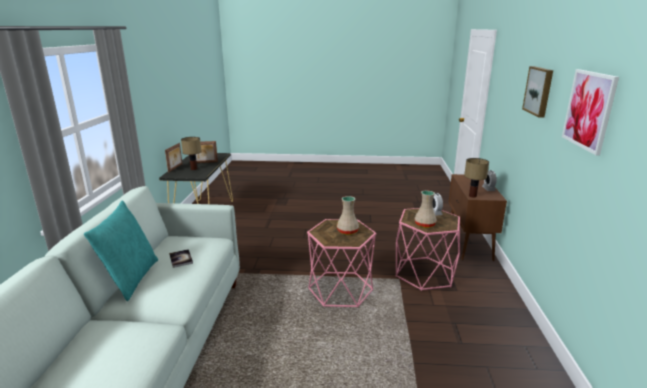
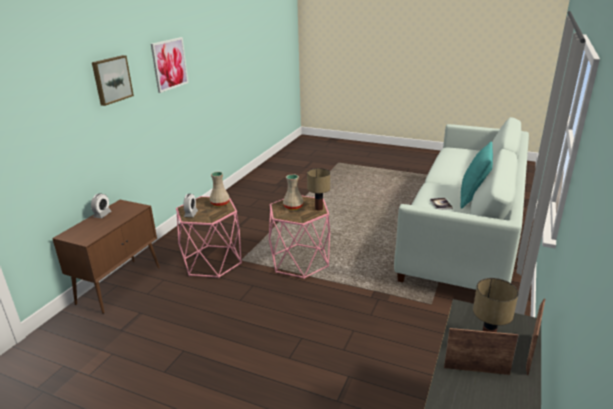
camera: 160 degrees left, 5 degrees up
table lamp [464,158,489,198] -> table lamp moved to [307,168,330,211]

